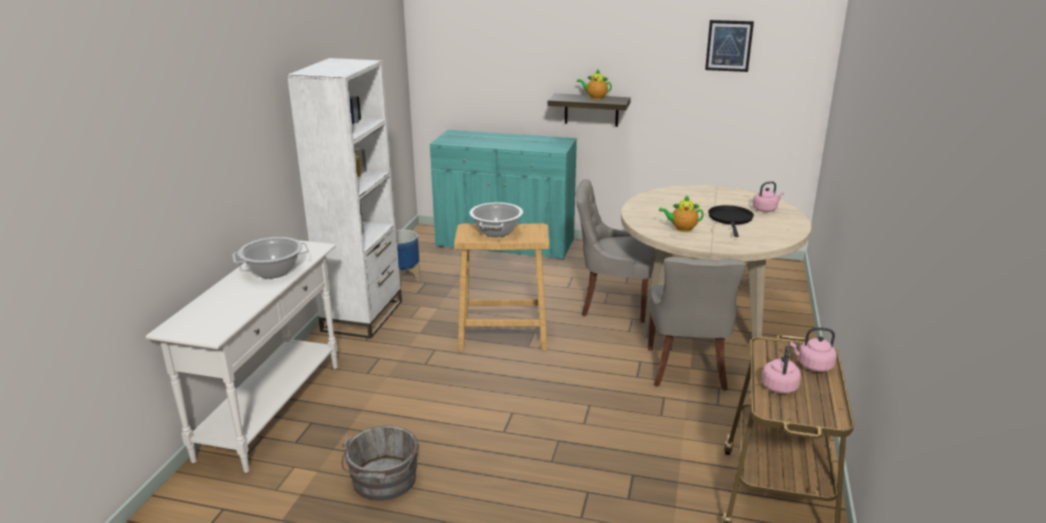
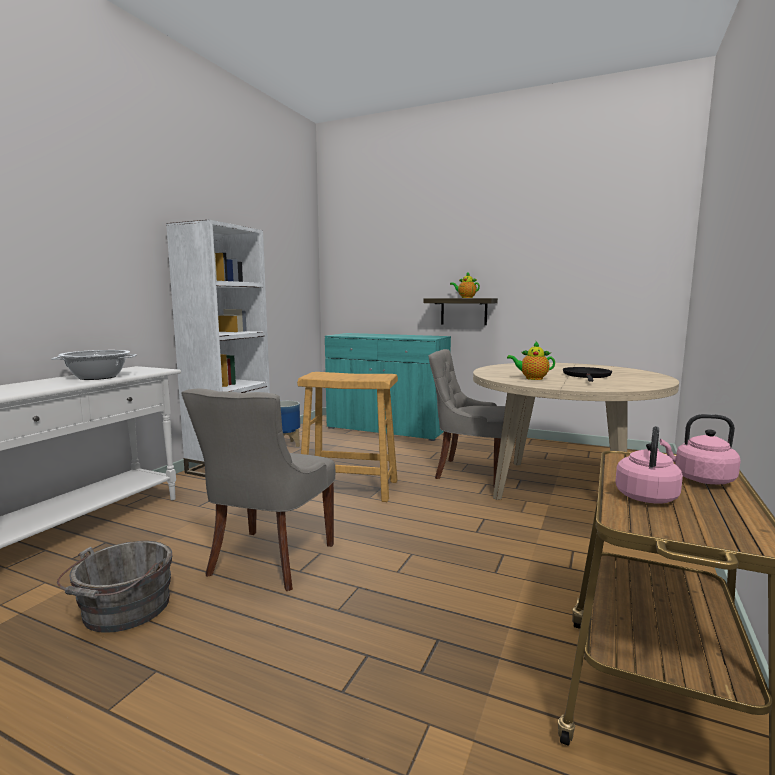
camera: 10 degrees right, 15 degrees down
cooking pot [469,202,523,237] -> none
grey chair [648,257,746,391] -> grey chair moved to [181,388,335,591]
picture [705,20,754,72] -> none
pink kettle [753,181,784,212] -> none

